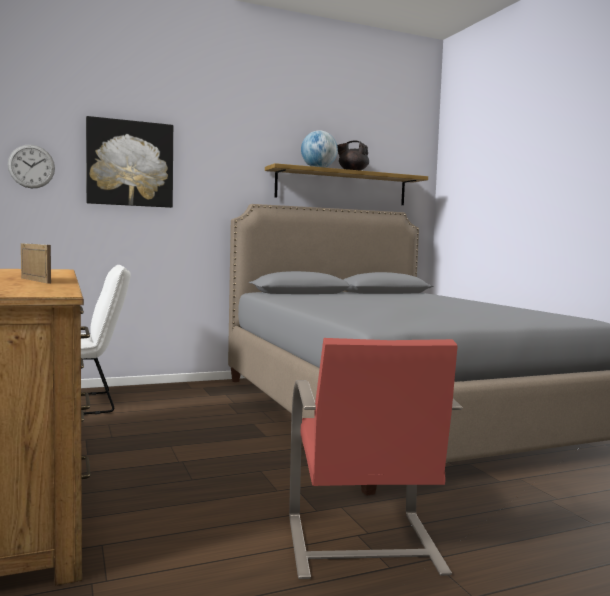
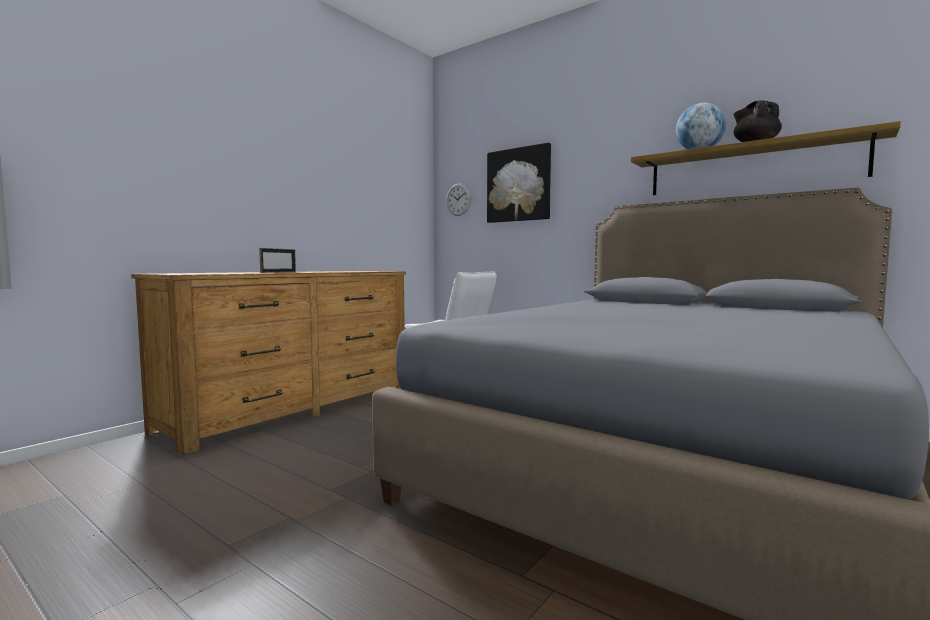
camera: 60 degrees right, 0 degrees up
red chair [289,338,463,579] -> none

